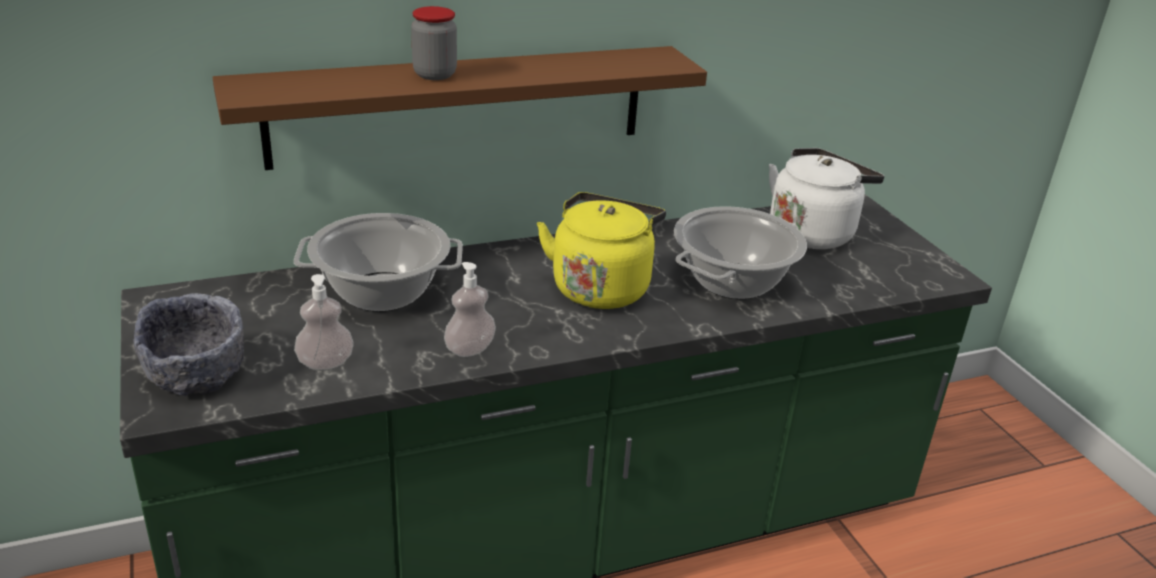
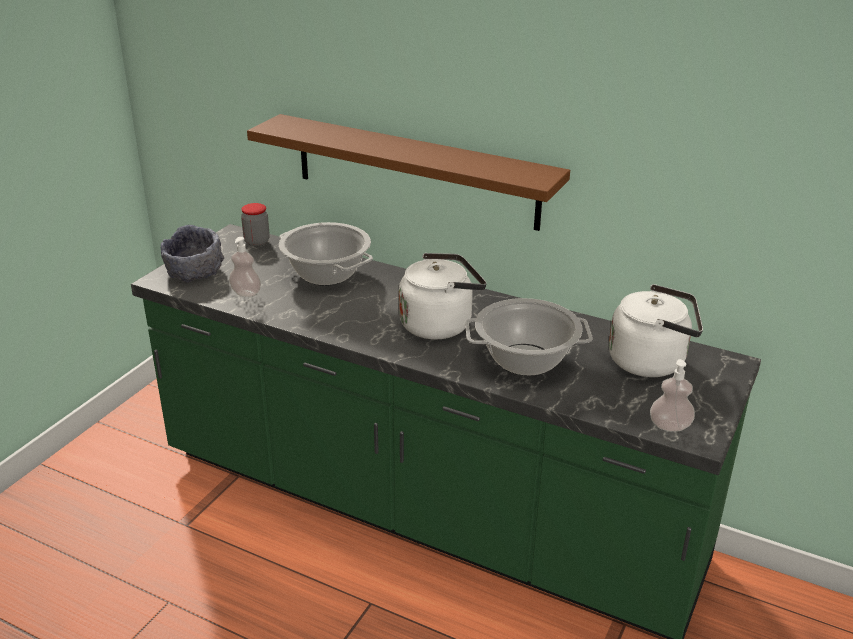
camera: 50 degrees right, 0 degrees up
jar [411,6,457,80] -> jar moved to [241,203,270,246]
soap dispenser [444,262,496,357] -> soap dispenser moved to [650,359,695,432]
yellow kettle [537,192,666,309] -> white kettle [399,253,486,339]

